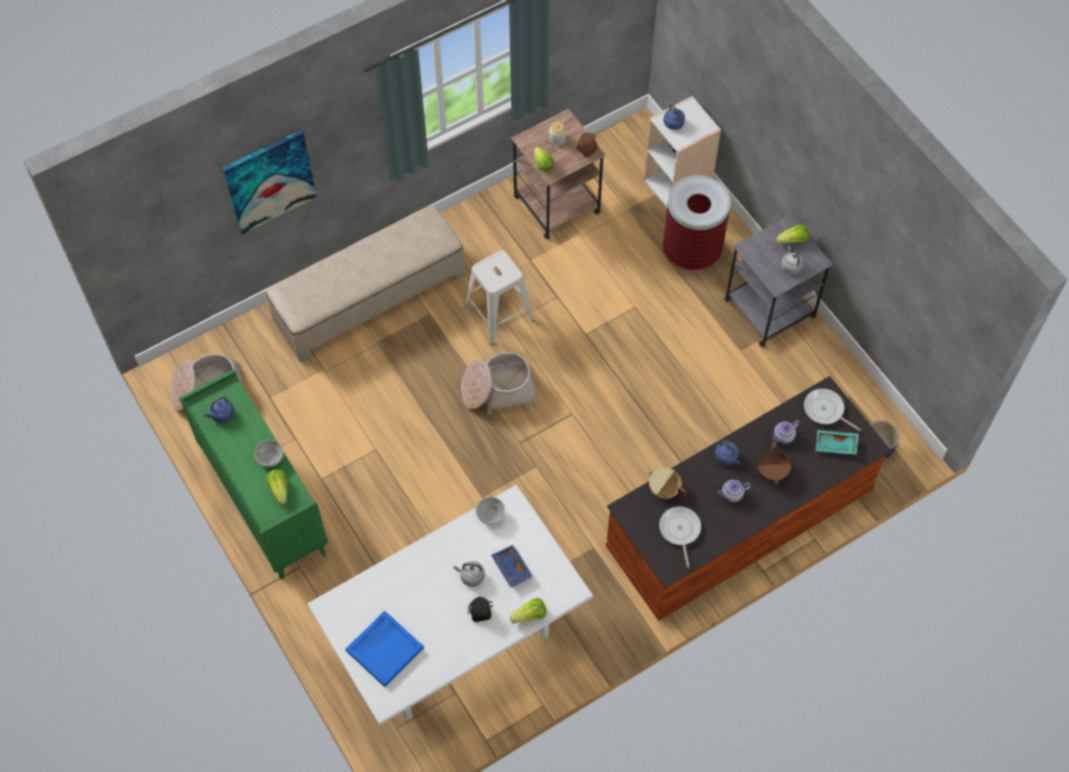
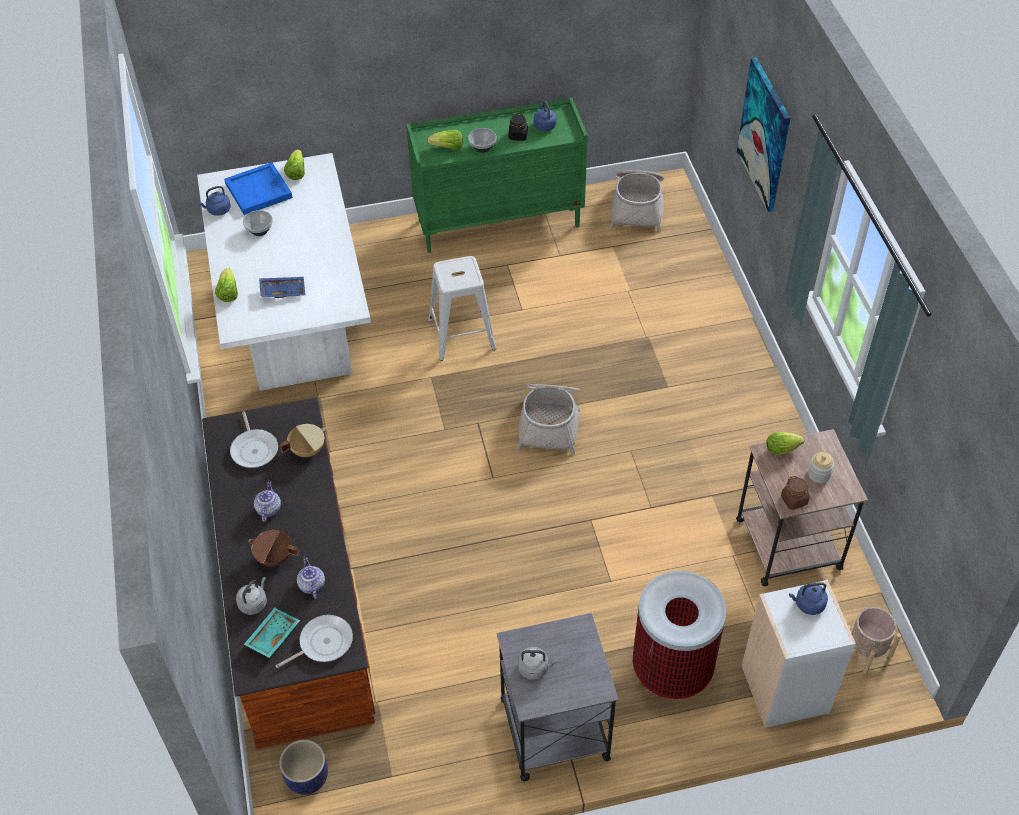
camera: 110 degrees right, 10 degrees down
beige bench [266,205,466,362] -> none
grey kettle [453,561,485,587] -> grey kettle moved to [236,577,267,615]
white stool [464,250,535,344] -> white stool moved to [428,256,496,361]
black jar [468,597,493,622] -> black jar moved to [509,113,528,141]
bowl [476,497,505,525] -> bowl moved to [243,210,273,236]
frying pan [659,506,701,568] -> frying pan turned 60 degrees clockwise [230,411,278,468]
blue kettle [715,440,740,465] -> blue kettle moved to [198,186,231,216]
lettuce [776,224,809,243] -> lettuce moved to [284,150,305,180]
none -> beige planter [848,607,901,675]

